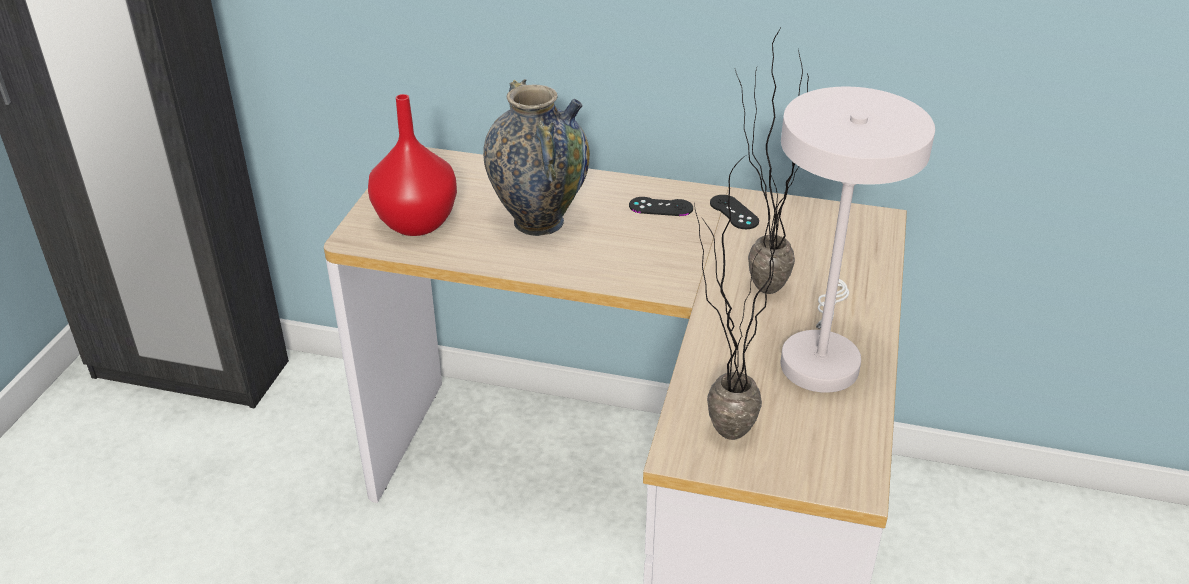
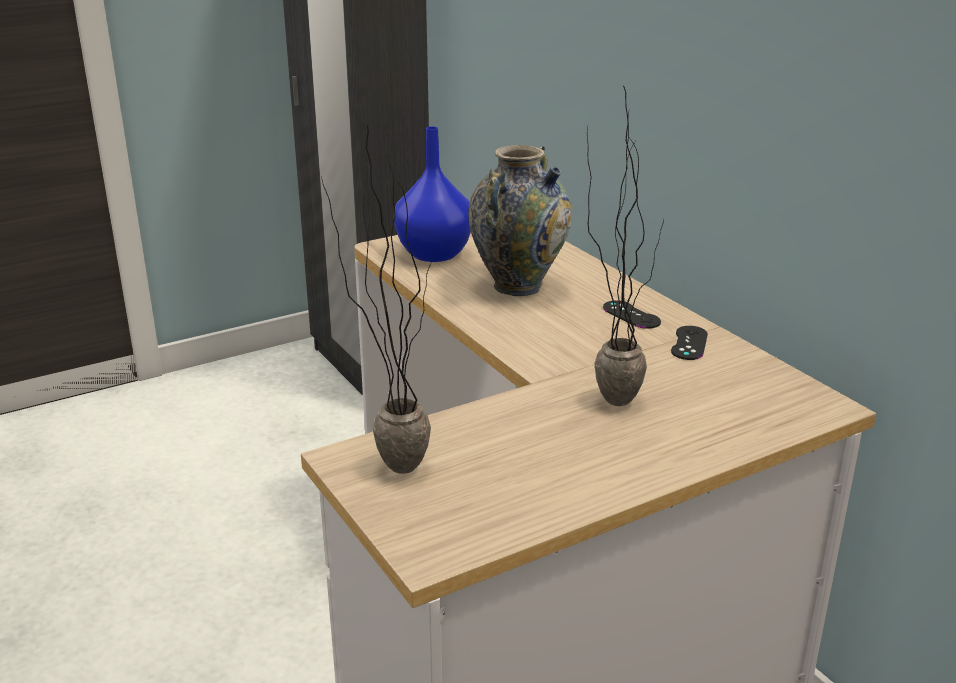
camera: 45 degrees right, 10 degrees down
red vase [368,94,457,236] -> blue vase [394,126,471,262]
white table lamp [781,87,935,393] -> none

